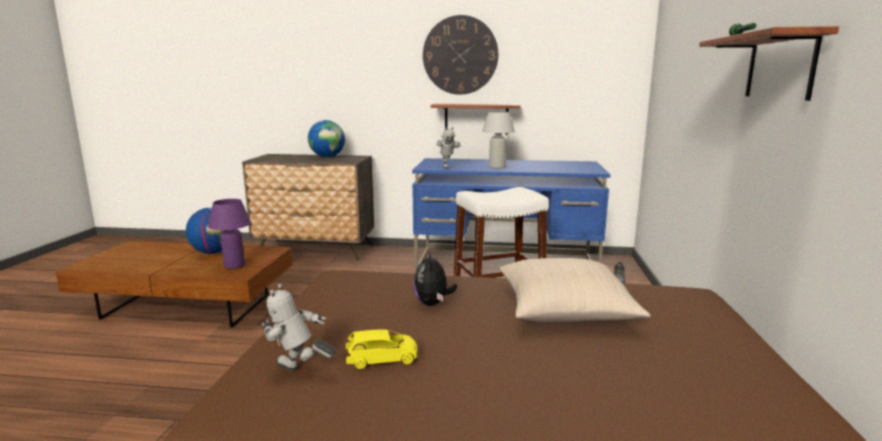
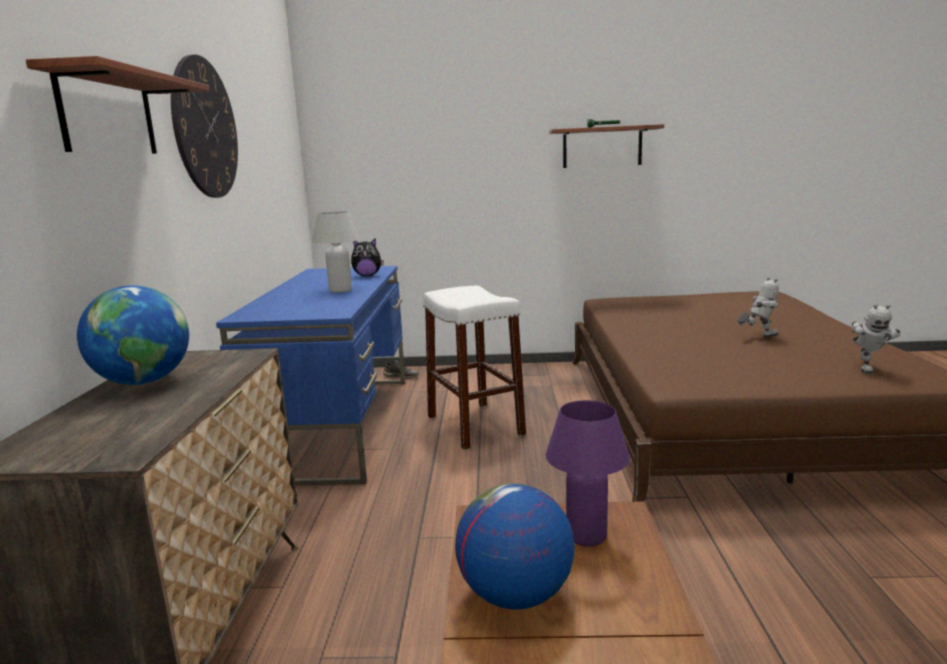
camera: 95 degrees left, 0 degrees up
yellow toy car [346,329,418,369] -> none
plush toy [413,252,457,306] -> plush toy moved to [351,238,384,276]
shelf [430,104,521,135] -> shelf moved to [26,56,210,154]
toy robot [436,127,461,169] -> toy robot moved to [737,277,779,338]
beige pillow [500,258,651,322] -> none

